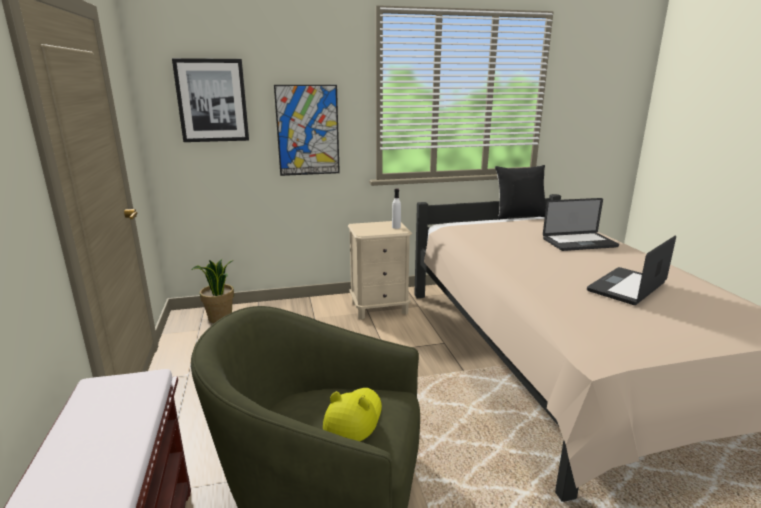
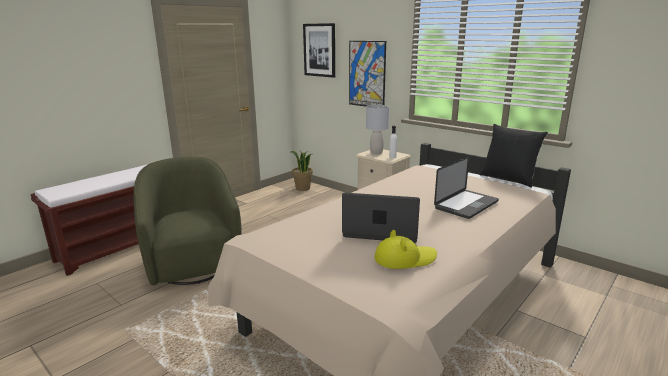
camera: 55 degrees right, 0 degrees up
yellow hat [323,388,382,441] -> yellow hat moved to [374,230,437,269]
laptop [543,198,619,251] -> laptop turned 90 degrees counterclockwise [434,156,499,219]
none -> grey table lamp [366,105,389,154]

